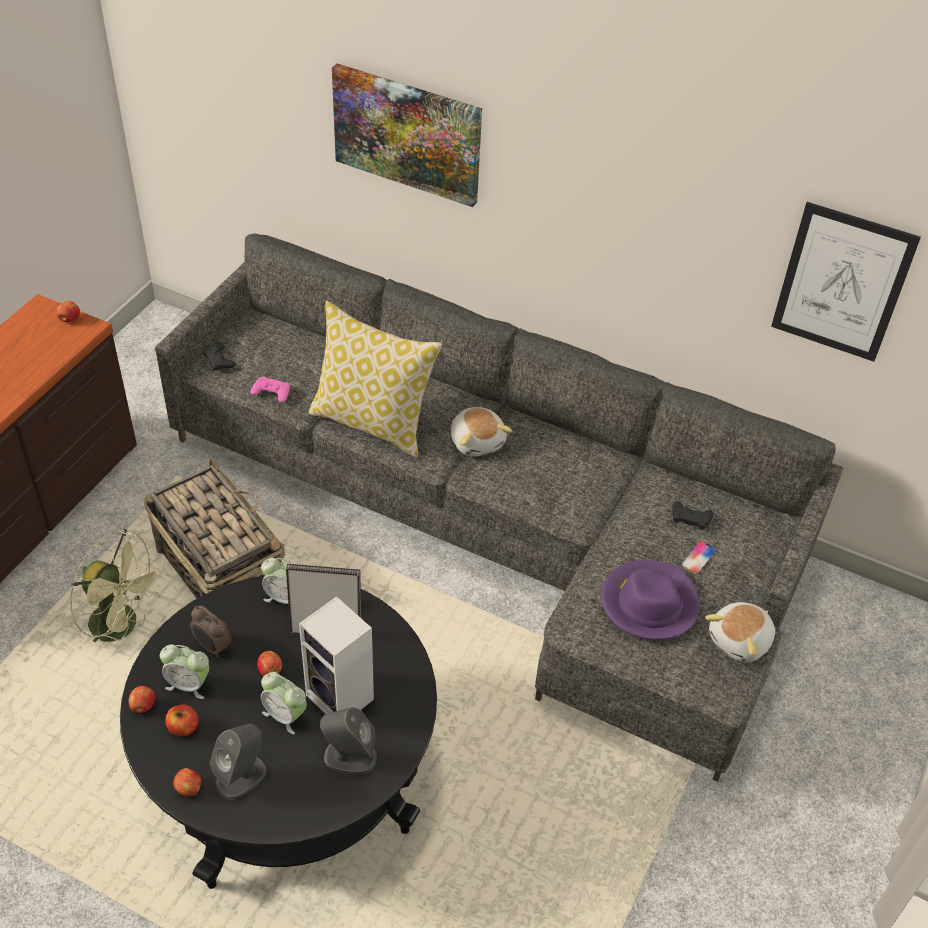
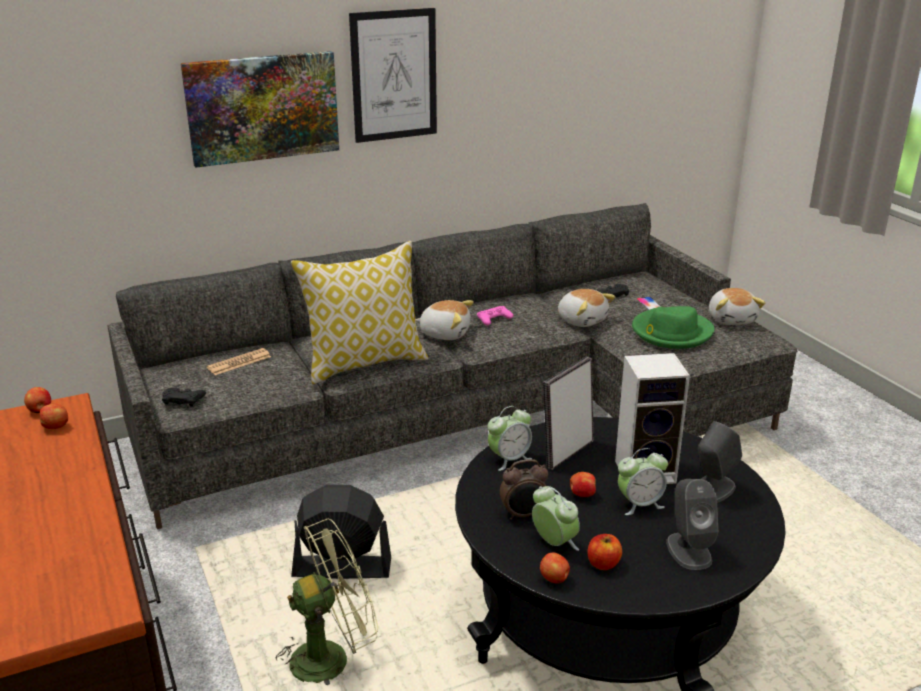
camera: 50 degrees left, 20 degrees down
basket [144,458,285,599] -> black fan [291,485,391,579]
alarm clock [160,644,209,699] -> alarm clock turned 90 degrees counterclockwise [532,486,580,551]
apple [173,768,201,797] -> apple moved to [40,404,68,429]
pink game controller [250,376,290,403] -> pink game controller moved to [477,306,513,325]
purple hat [601,560,700,641] -> green hat [632,306,714,349]
picture [771,202,921,362] -> picture moved to [349,8,437,143]
none -> newspaper [207,348,271,375]
none -> plush toy [558,289,615,327]

